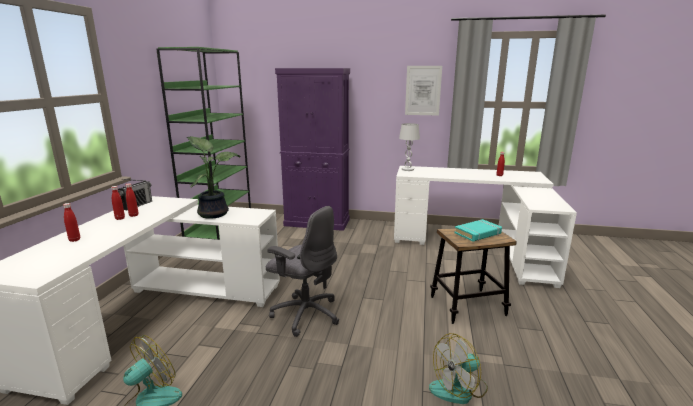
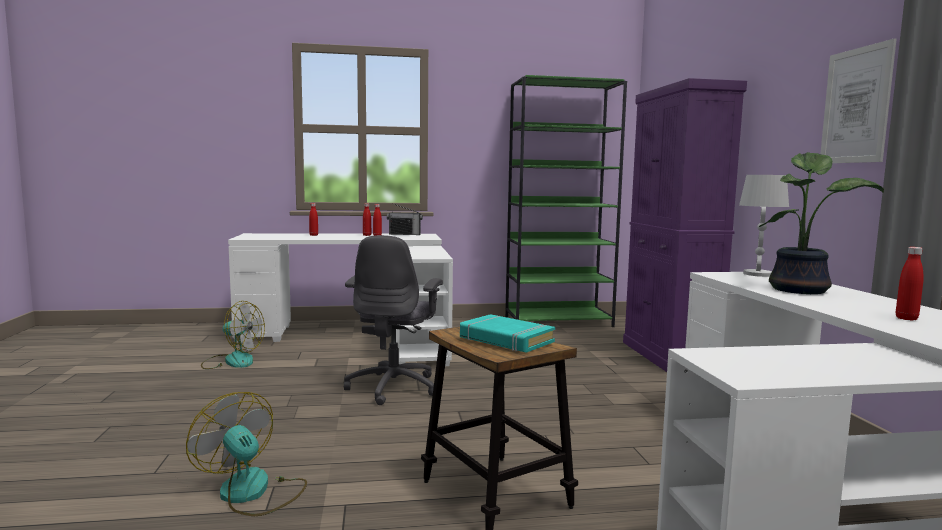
camera: 70 degrees right, 10 degrees down
potted plant [187,136,240,219] -> potted plant moved to [759,152,884,294]

